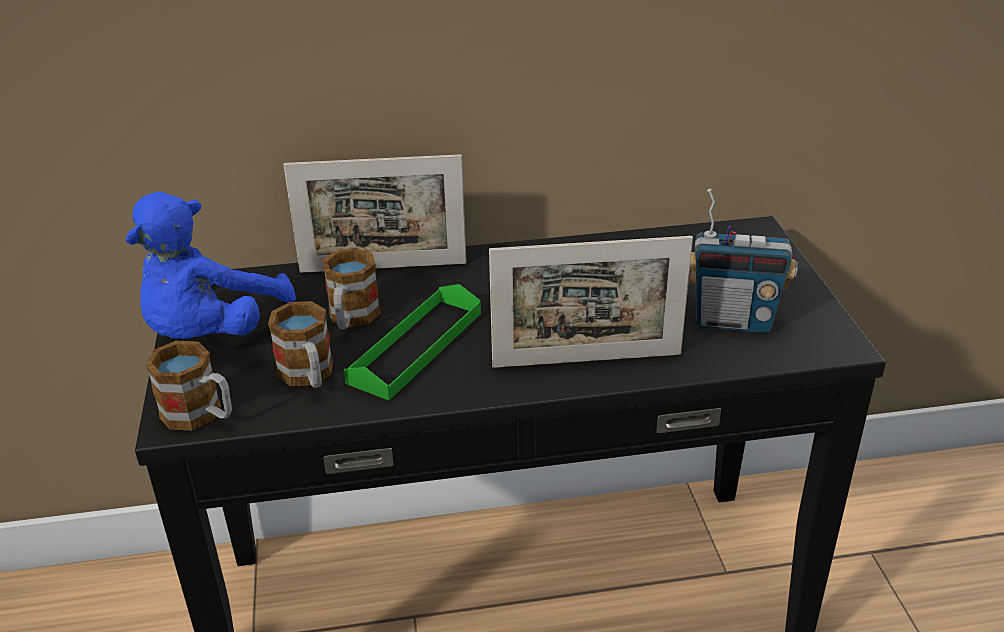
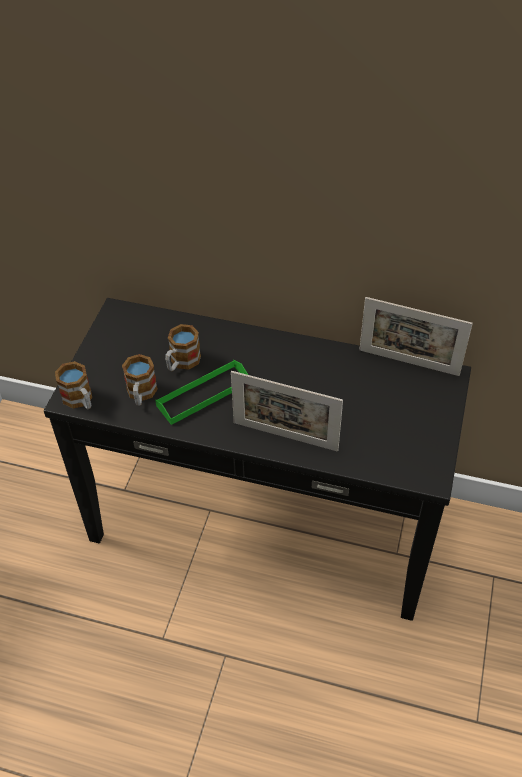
camera: 25 degrees right, 15 degrees up
blue plush toy [126,191,296,339] -> none
picture frame [283,154,467,273] -> picture frame moved to [359,297,473,376]
radio [689,189,798,333] -> none

